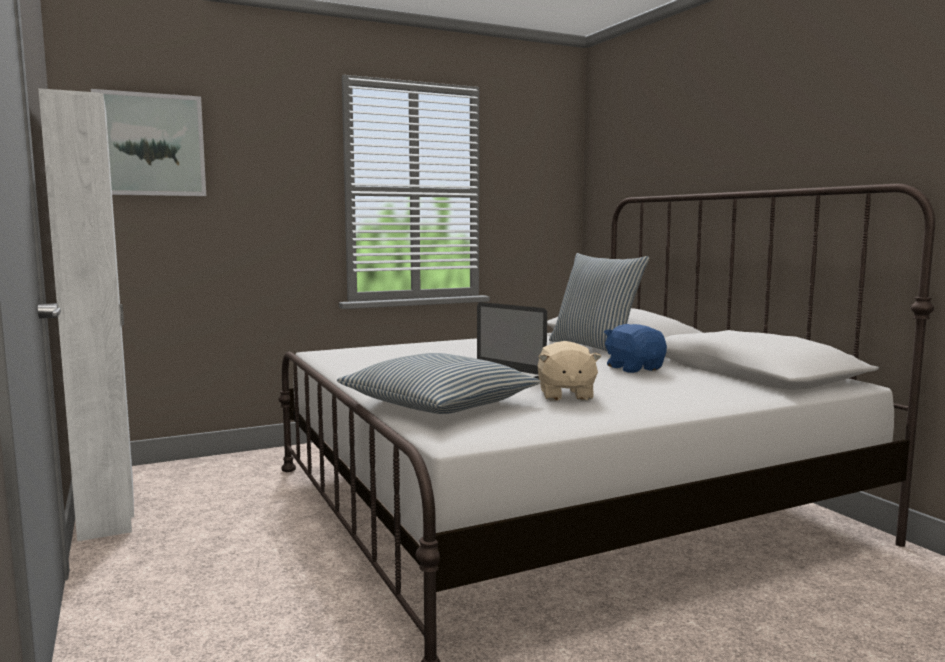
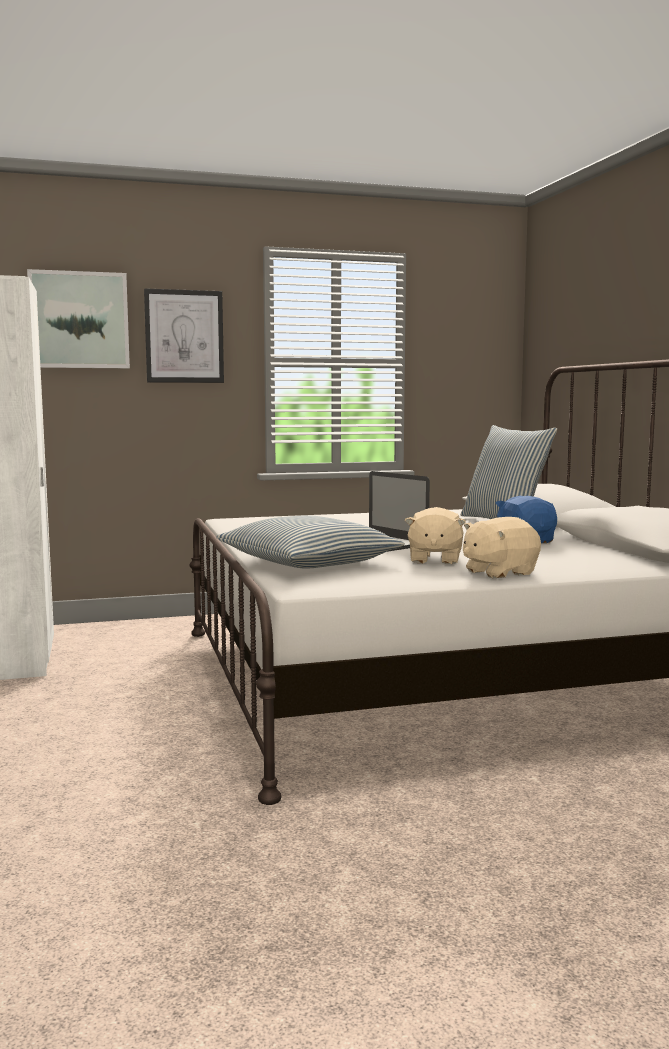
camera: 10 degrees right, 0 degrees up
none -> picture [144,288,224,383]
none -> beige plush toy [463,517,541,578]

